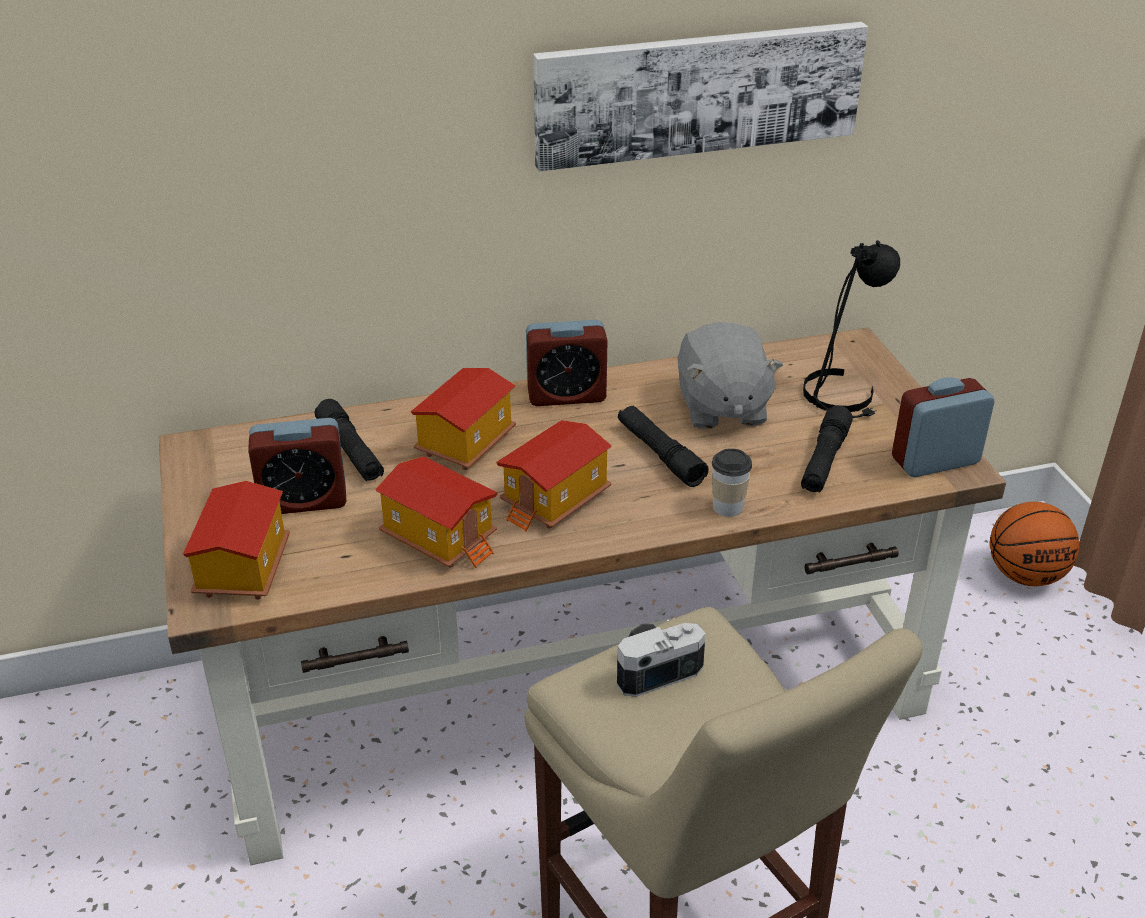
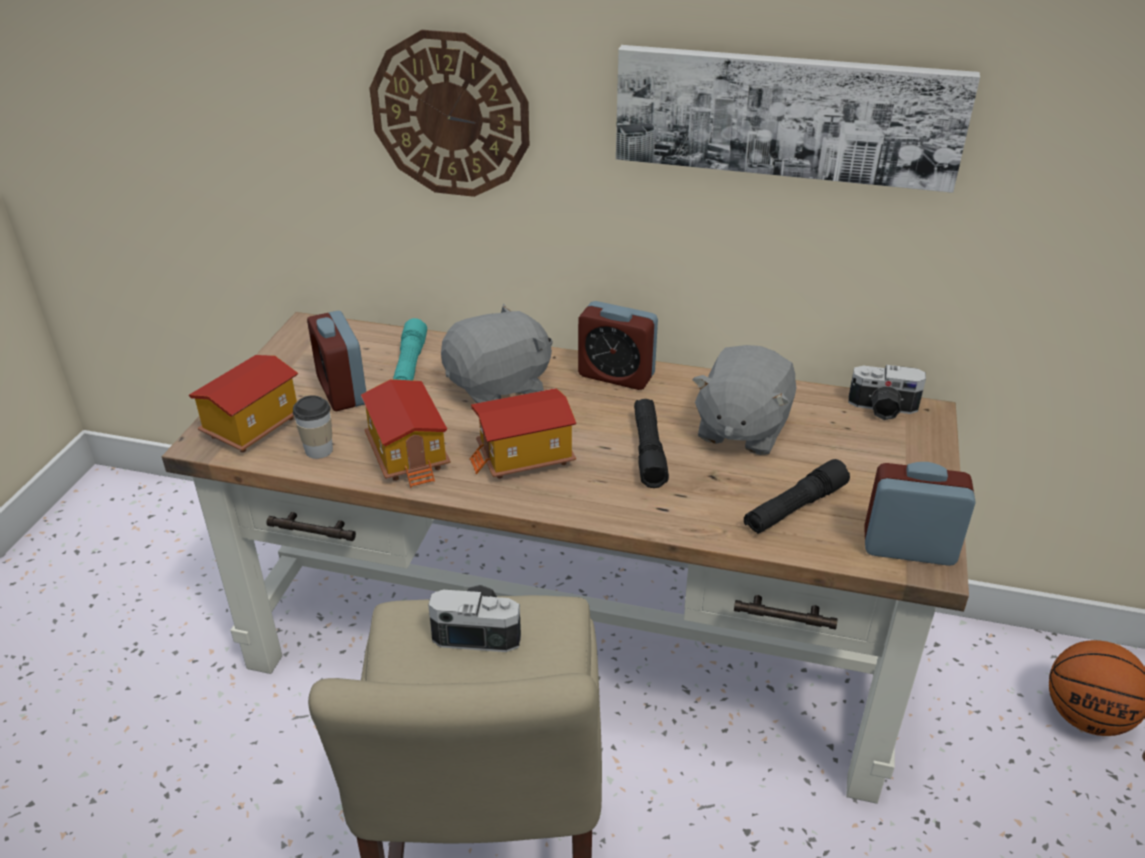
camera: 30 degrees right, 0 degrees up
alarm clock [248,418,346,514] -> alarm clock turned 45 degrees clockwise [307,311,366,411]
black flashlight [315,399,384,481] -> turquoise flashlight [393,318,427,380]
toy house [411,368,516,470] -> grey plush toy [441,304,553,403]
cup [712,448,752,517] -> cup moved to [293,395,333,459]
black table lamp [803,240,900,418] -> none
none -> wall clock [369,30,529,197]
none -> camera [848,365,926,420]

